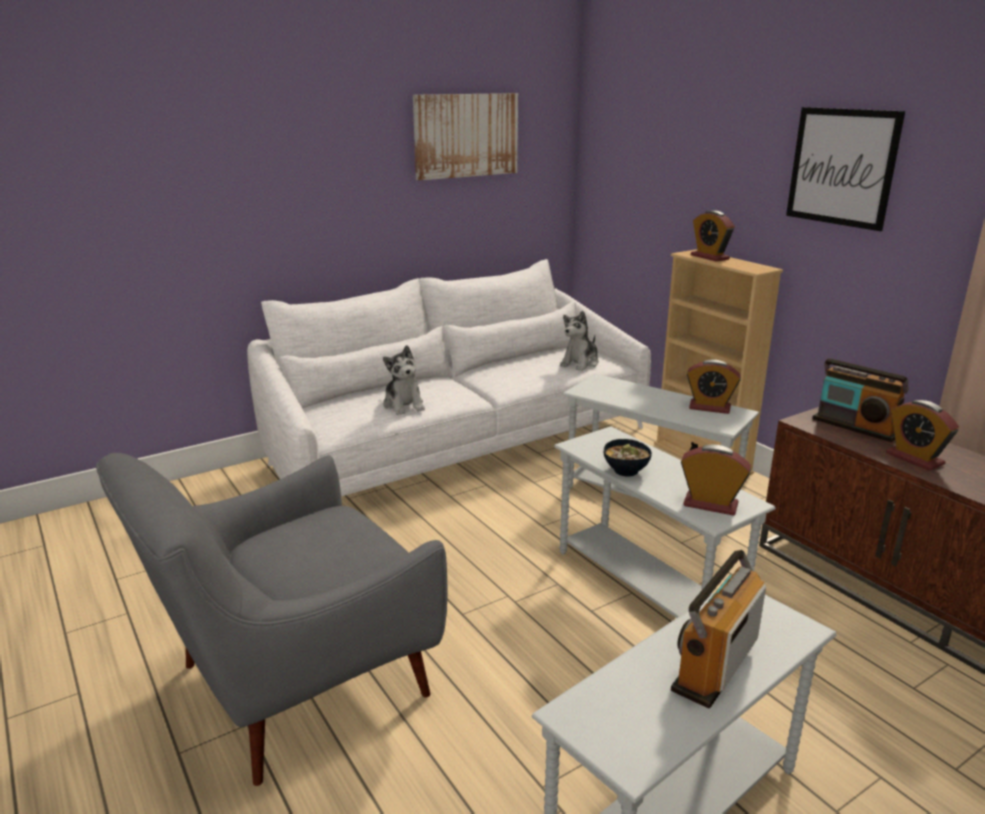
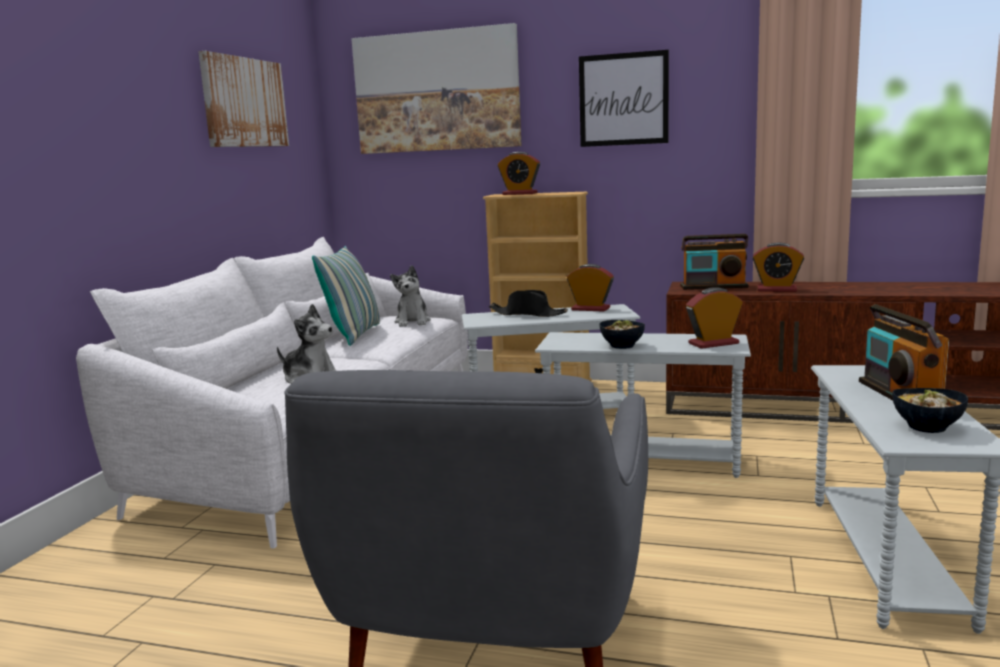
camera: 40 degrees left, 10 degrees down
alarm clock [687,359,741,414] -> alarm clock turned 135 degrees counterclockwise [567,264,614,312]
none -> pillow [312,246,380,346]
none -> picture [351,23,522,154]
none -> black hat [489,290,568,317]
none -> bowl [893,388,968,433]

